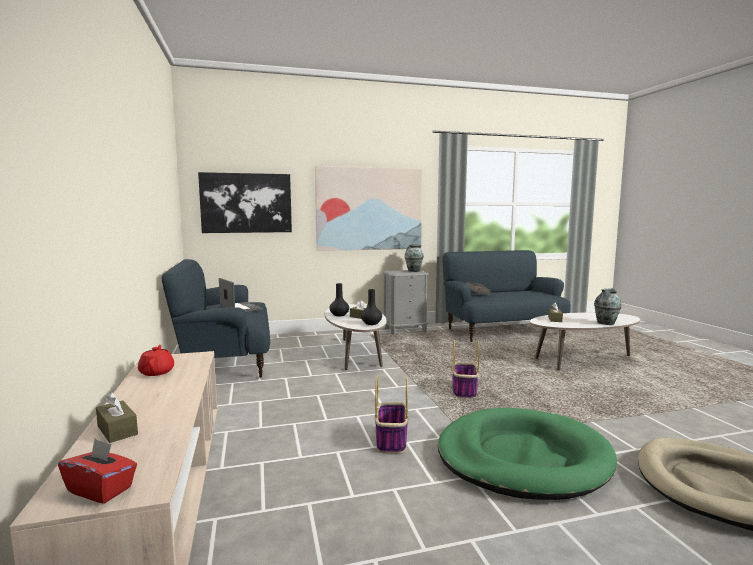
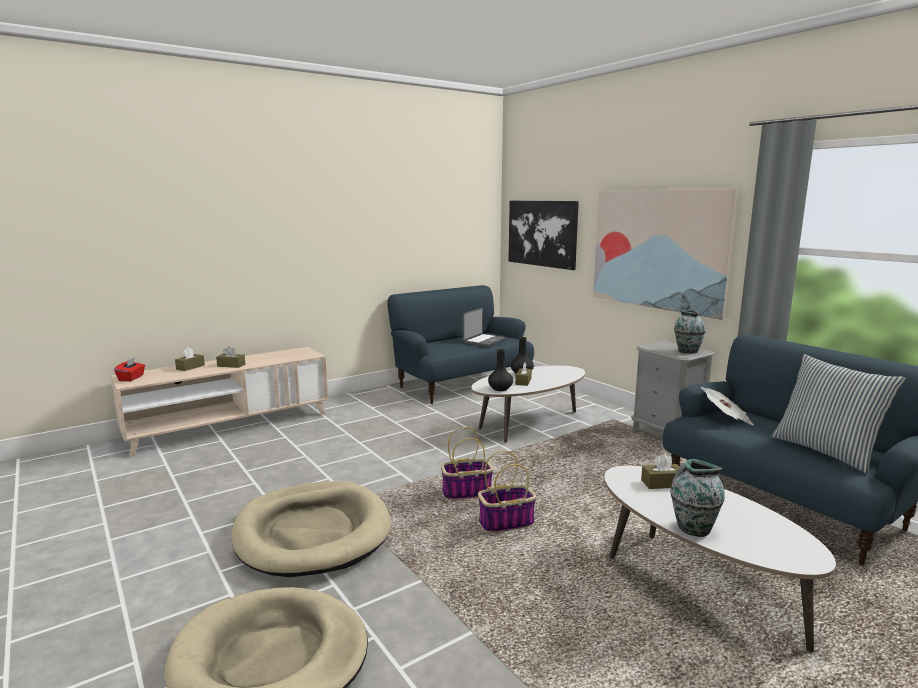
camera: 70 degrees right, 5 degrees up
red teapot [138,345,174,376] -> none
basket [375,376,408,454] -> basket moved to [478,451,536,533]
green dog bed [438,408,617,500] -> beige dog bed [231,481,391,577]
none -> brown tissue box [216,346,245,368]
none -> pillow [772,354,905,474]

